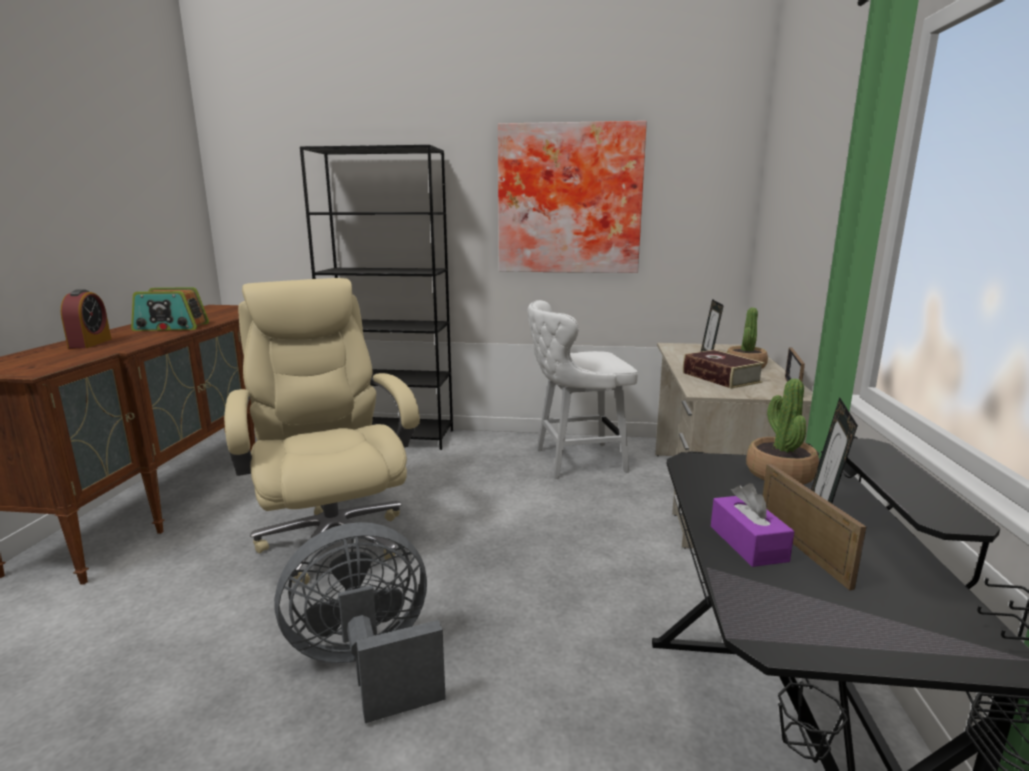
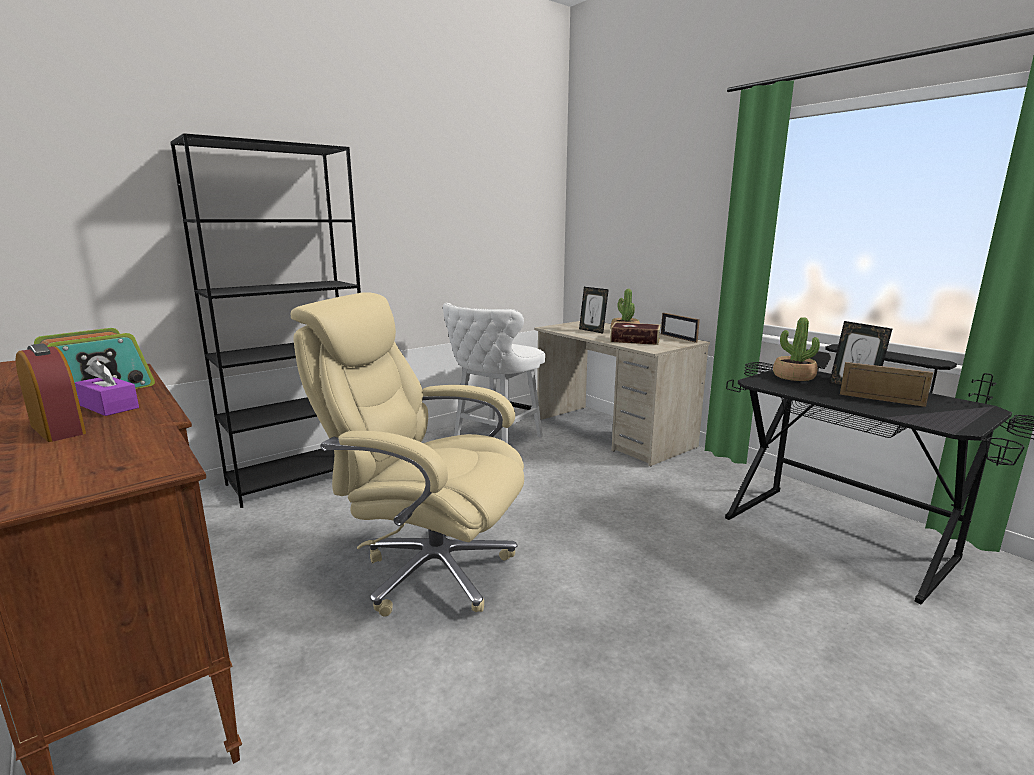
camera: 45 degrees left, 0 degrees up
grey fan [274,522,446,723] -> none
picture [498,121,647,273] -> none
purple tissue box [711,483,795,567] -> purple tissue box moved to [75,360,139,416]

